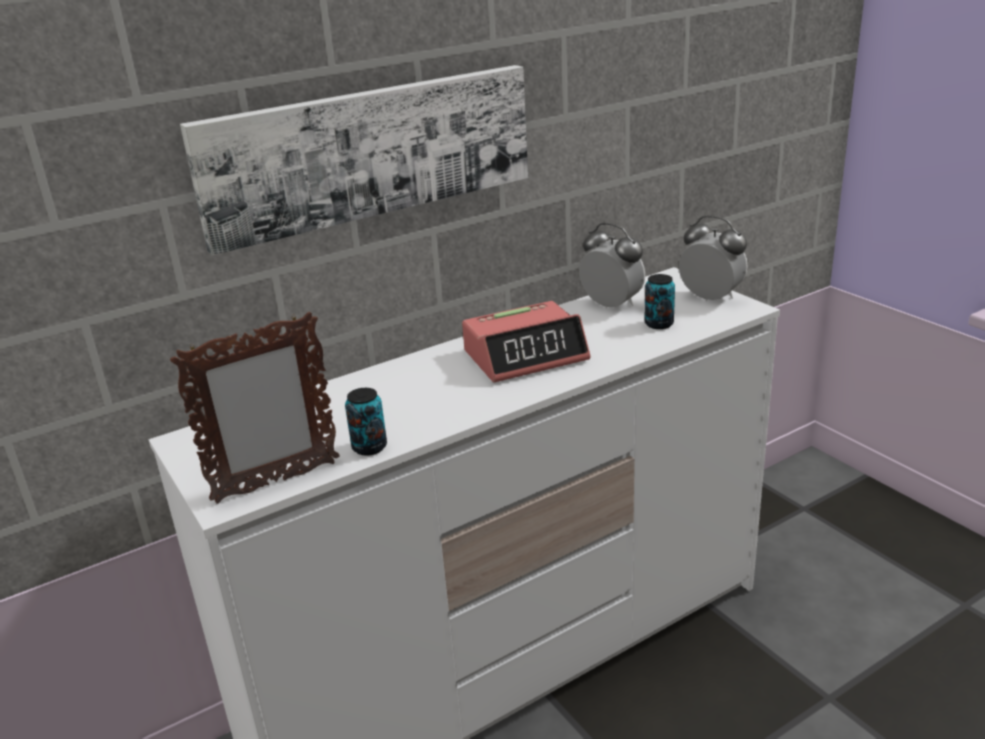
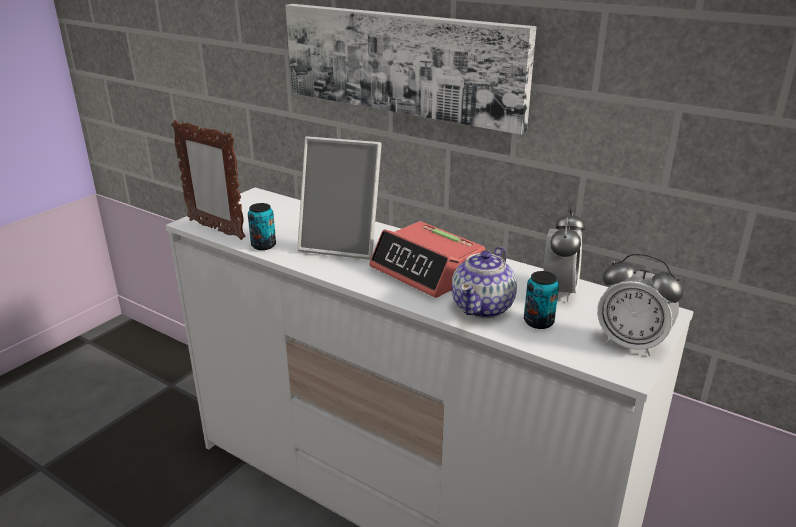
camera: 65 degrees right, 0 degrees up
alarm clock [679,215,748,301] -> alarm clock turned 105 degrees clockwise [597,253,684,356]
none -> picture frame [297,136,382,260]
none -> teapot [452,247,517,319]

